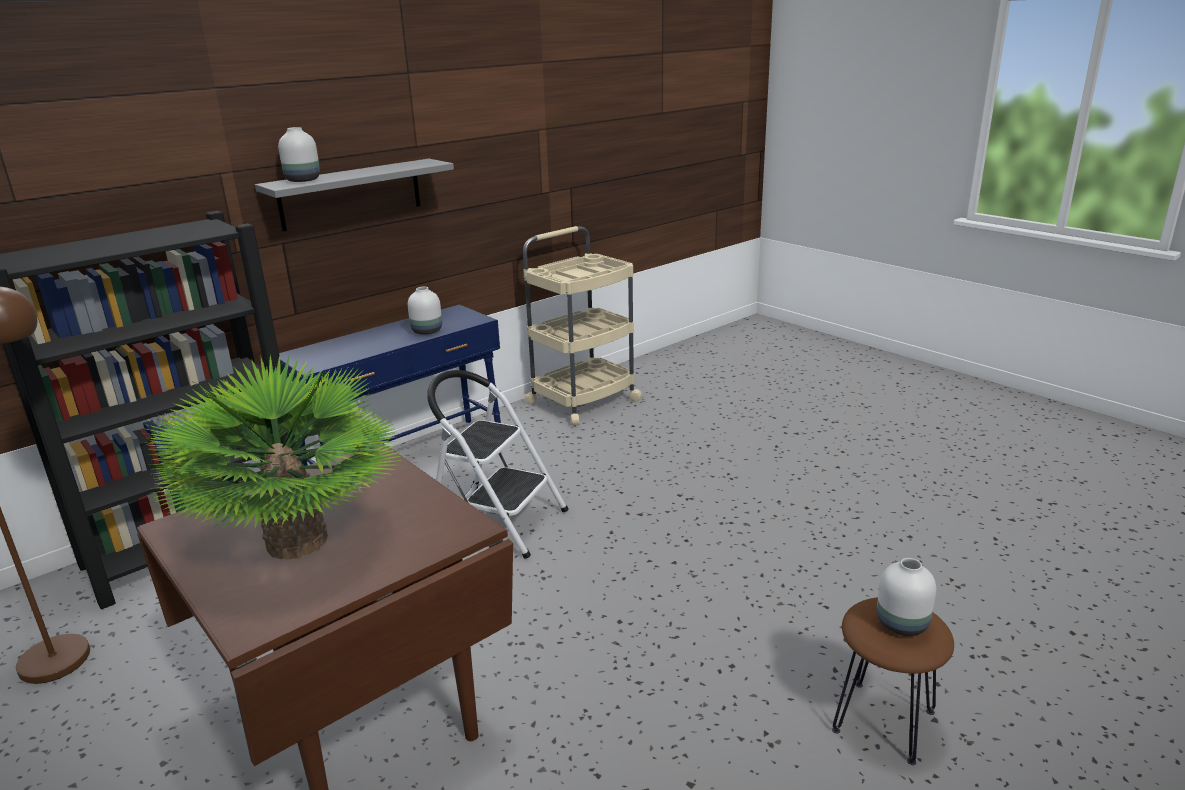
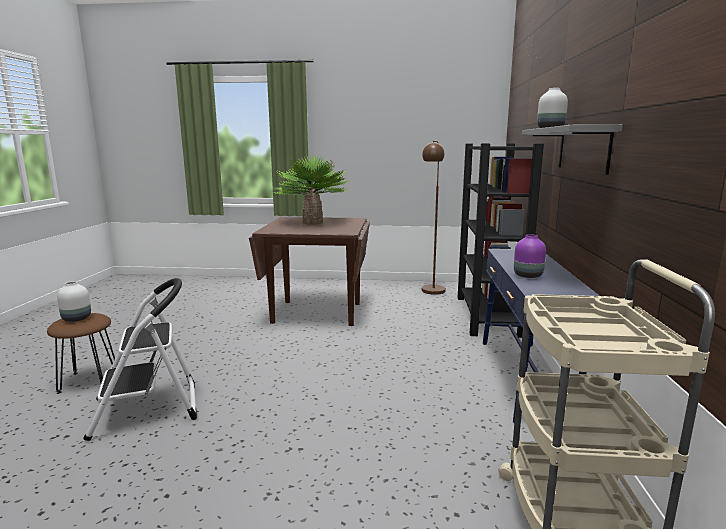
camera: 135 degrees right, 10 degrees down
white vase [408,286,442,335] -> purple vase [514,234,546,278]
step ladder [427,370,569,559] -> step ladder moved to [83,278,197,441]

